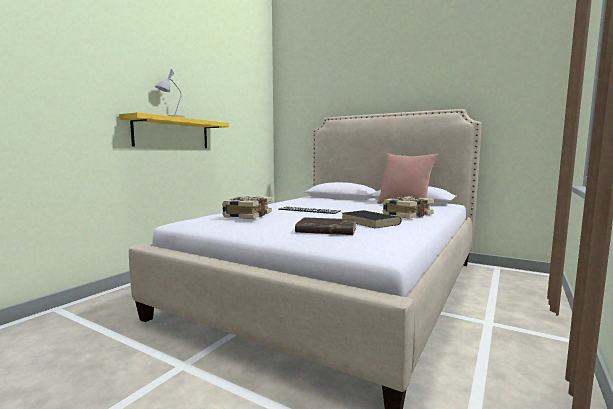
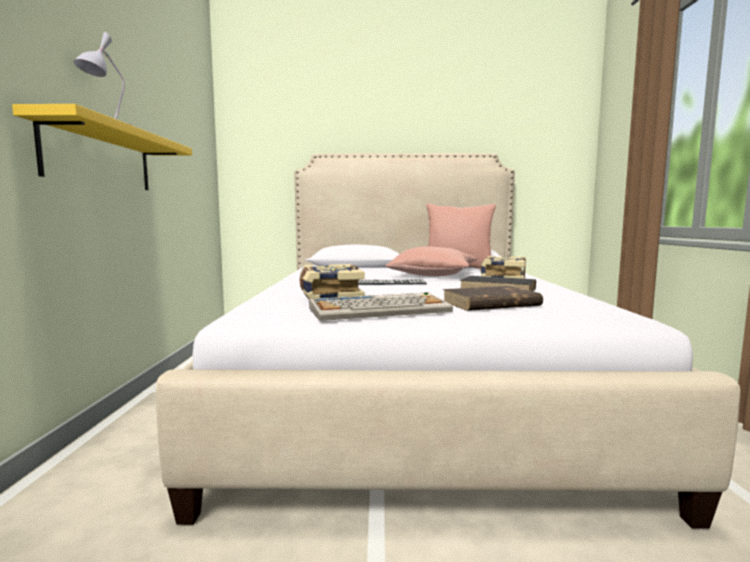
camera: 30 degrees left, 0 degrees up
none -> keyboard [309,292,453,321]
none -> pink pillow [385,246,477,276]

